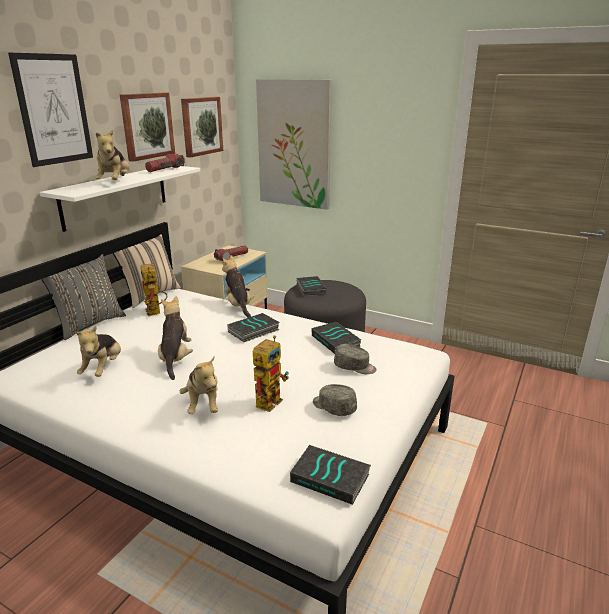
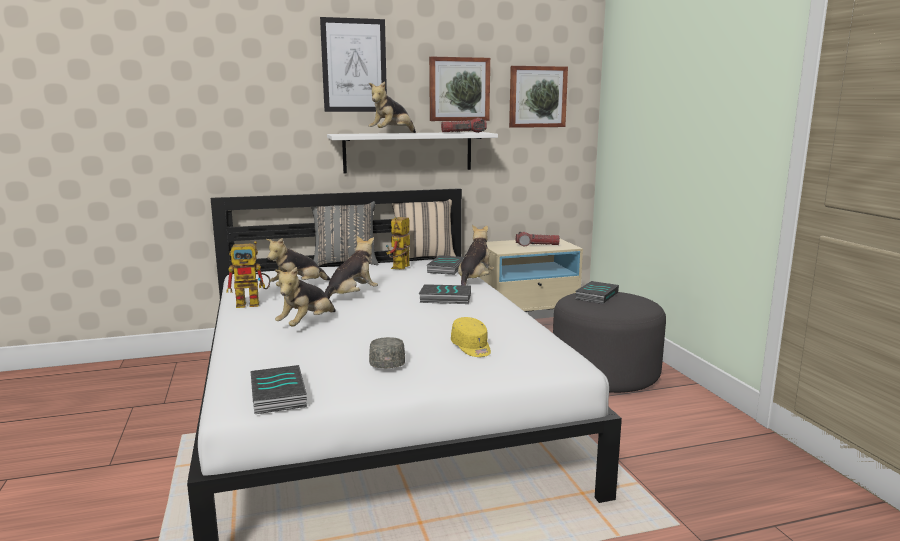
camera: 45 degrees right, 10 degrees down
toy robot [253,336,289,412] -> toy robot moved to [226,241,270,308]
picture [256,79,332,210] -> none
book [312,322,361,354] -> book moved to [427,255,464,275]
grey cap [334,344,377,374] -> yellow cap [451,317,491,357]

